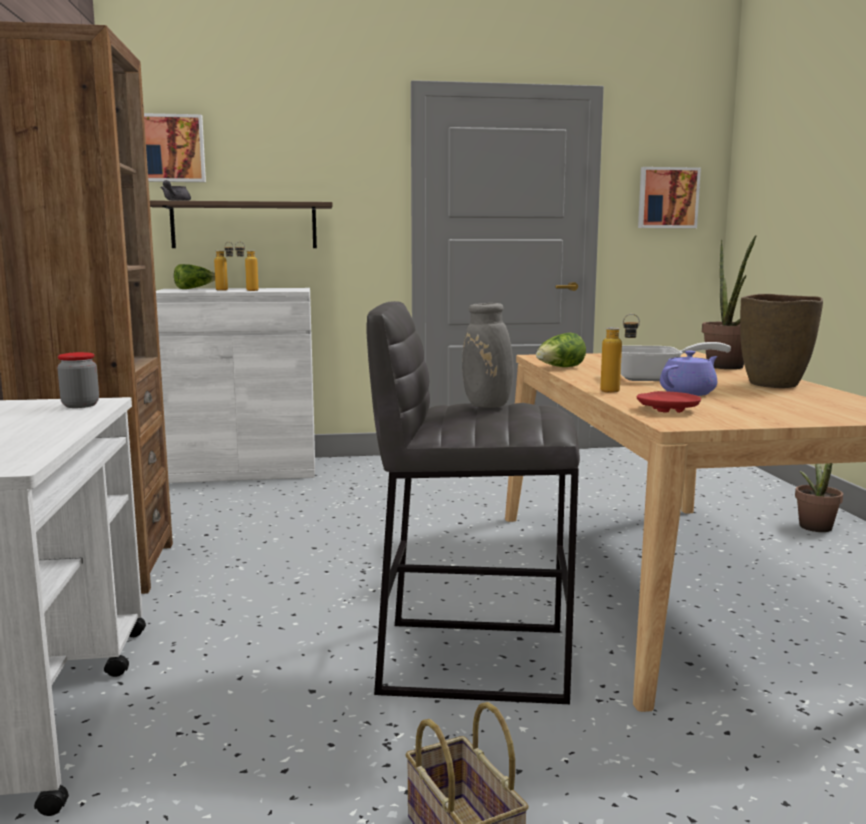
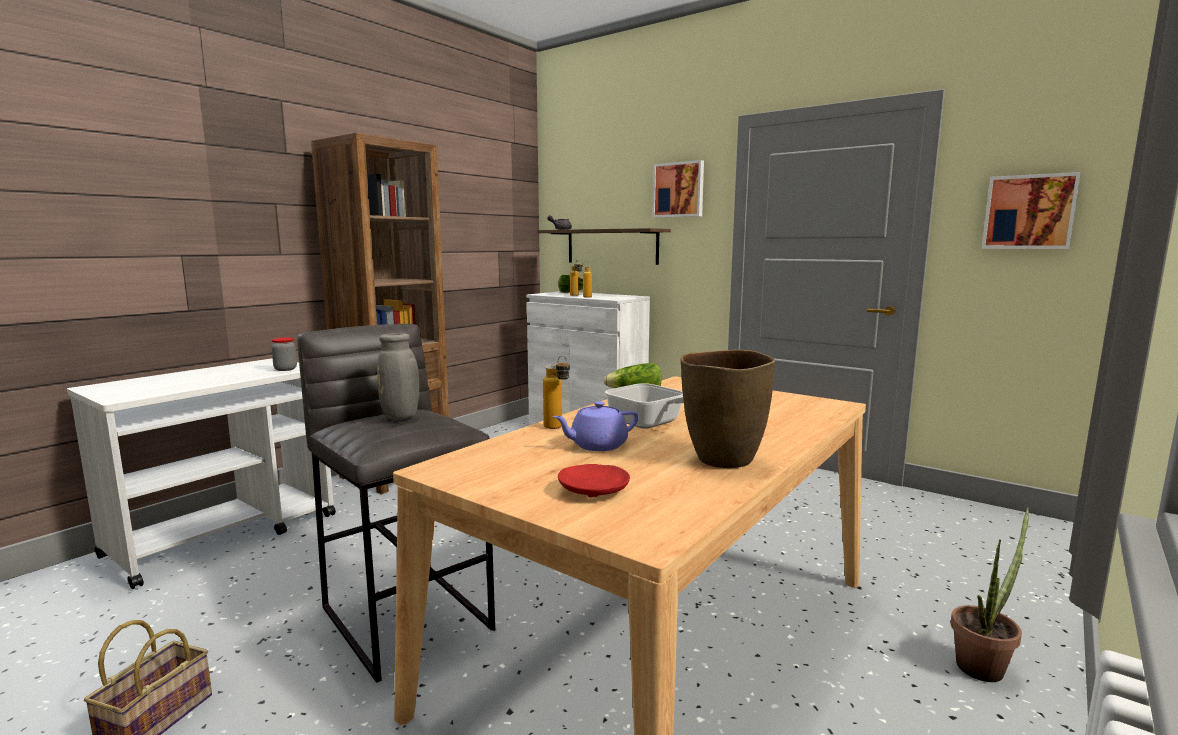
camera: 45 degrees right, 0 degrees up
picture [144,113,206,182] -> picture moved to [653,160,704,218]
red plate [636,391,701,413] -> red plate moved to [558,464,630,497]
purple teapot [660,350,718,396] -> purple teapot turned 150 degrees clockwise [552,401,639,451]
potted plant [702,235,757,369] -> none

